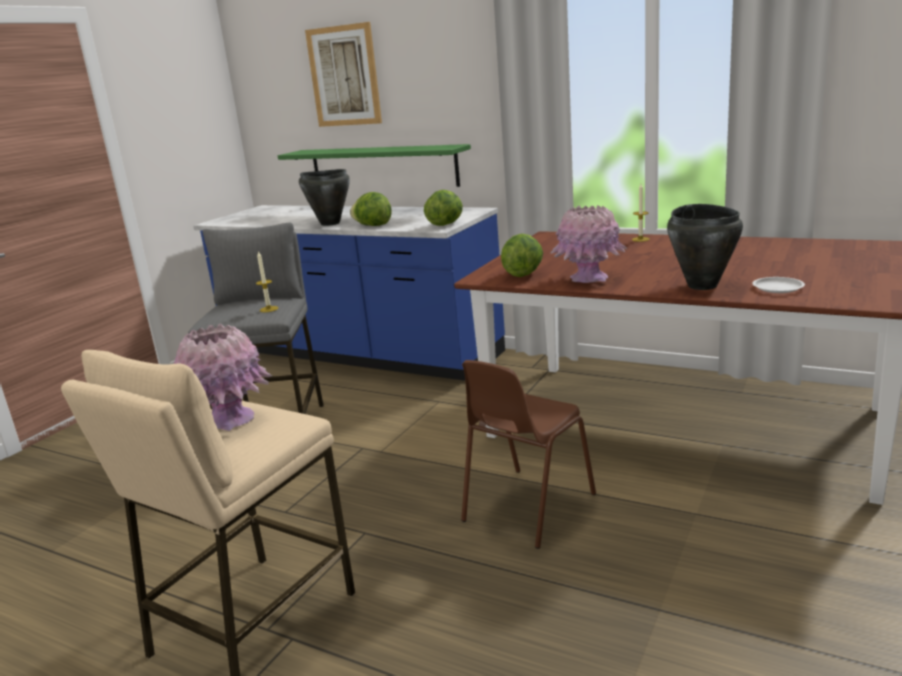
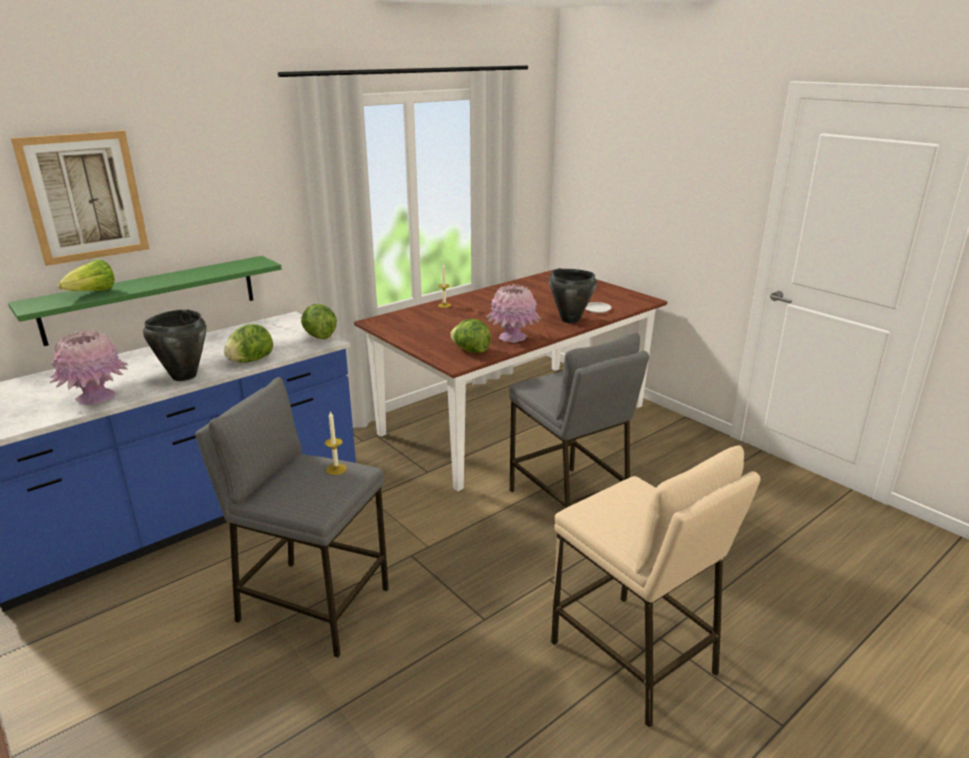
camera: 70 degrees left, 5 degrees up
pink vase [173,324,272,431] -> pink vase moved to [50,330,128,405]
brown chair [461,360,596,549] -> grey stool [509,333,649,508]
none -> lettuce [58,259,115,291]

